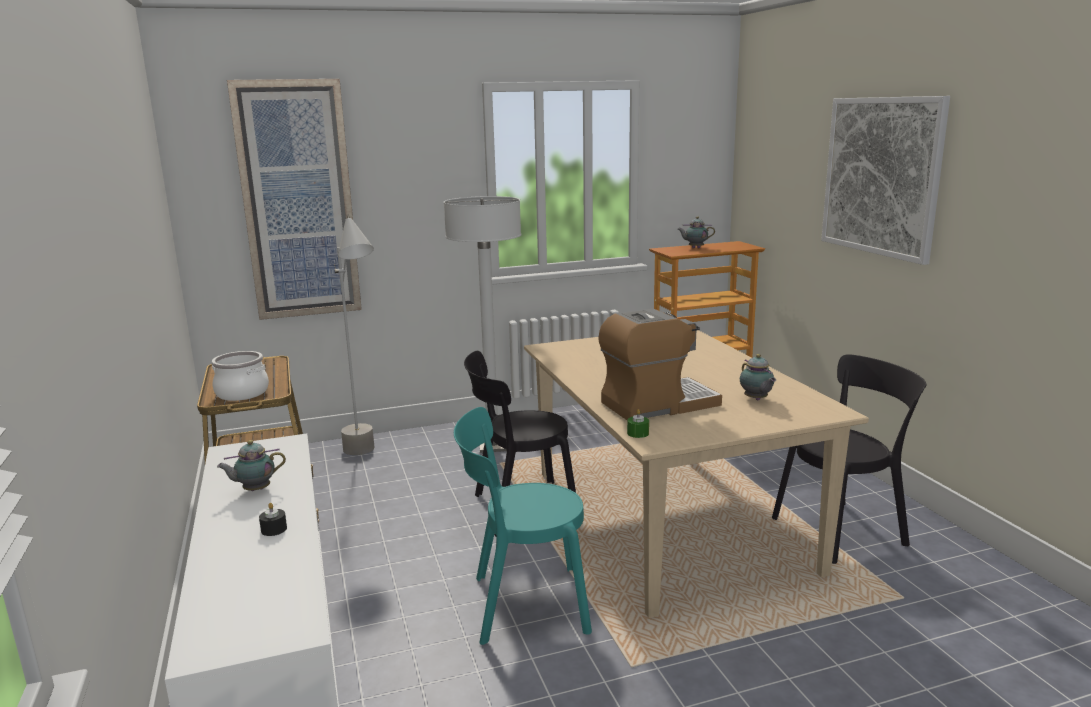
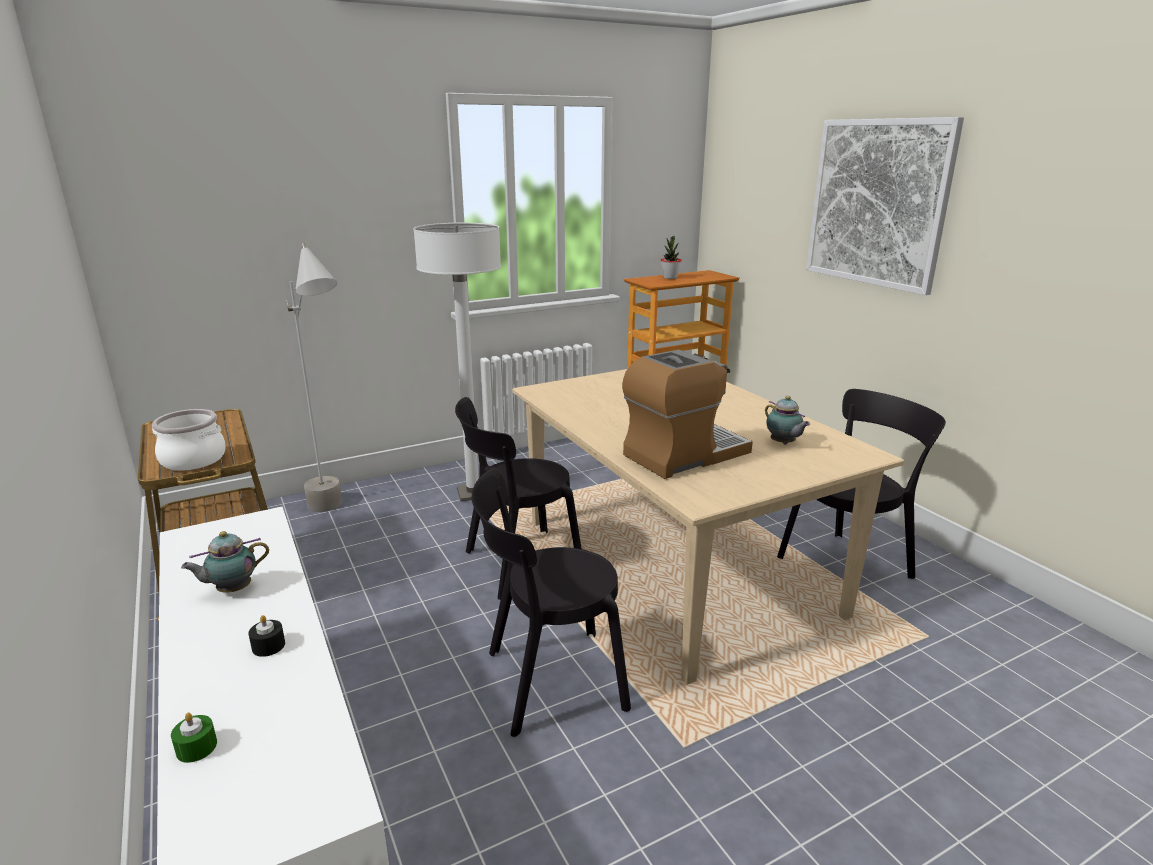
camera: 10 degrees left, 5 degrees up
picture [227,79,362,320] -> none
turquoise chair [454,407,592,645] -> black chair [472,468,631,737]
green candle [627,409,649,438] -> green candle moved to [171,713,217,763]
teapot [678,216,715,248] -> potted plant [661,235,682,279]

